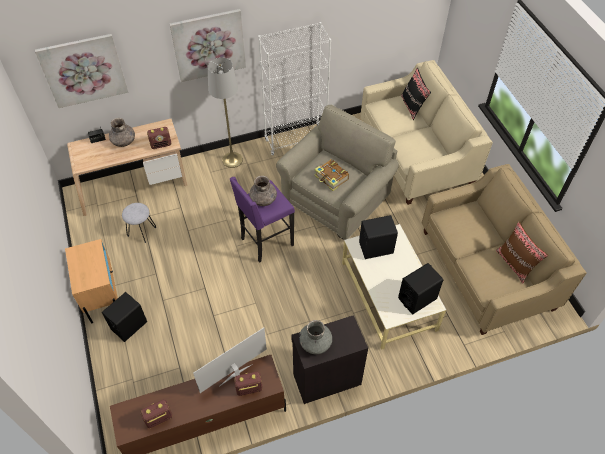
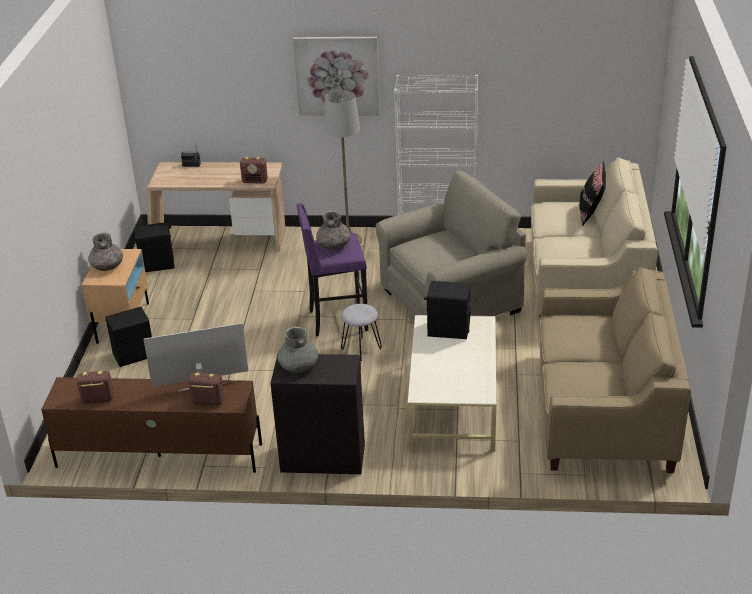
camera: 25 degrees right, 20 degrees down
picture [35,34,128,108] -> none
grey vase [109,118,135,147] -> grey vase moved to [89,232,123,271]
grey stool [122,203,156,243] -> grey stool moved to [341,304,382,361]
book [314,159,349,191] -> none
black speaker [398,263,443,314] -> black speaker moved to [135,222,174,272]
brown pillow [496,222,548,284] -> none

